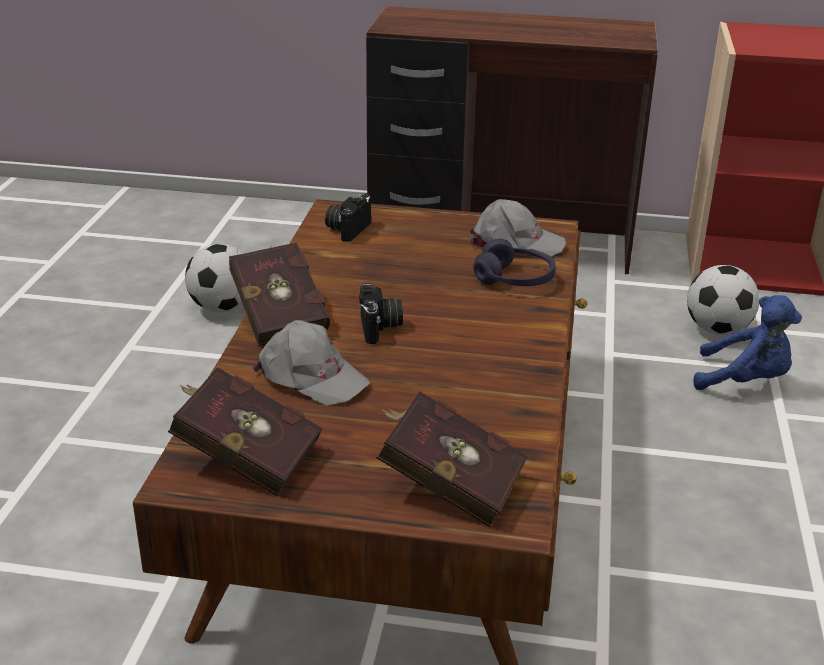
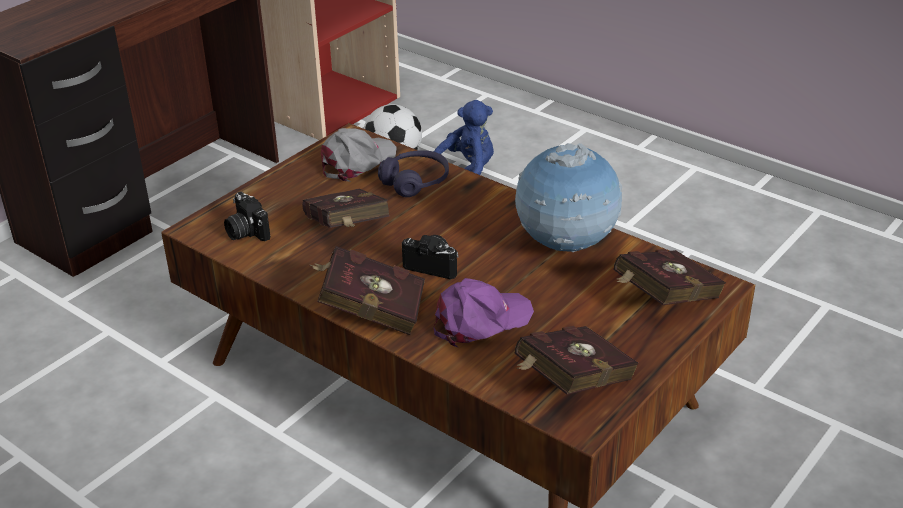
camera: 60 degrees left, 5 degrees up
football [185,244,244,312] -> none
grey cap [253,320,370,405] -> purple cap [433,278,534,348]
none -> red book [302,189,390,228]
none -> globe [515,143,622,253]

